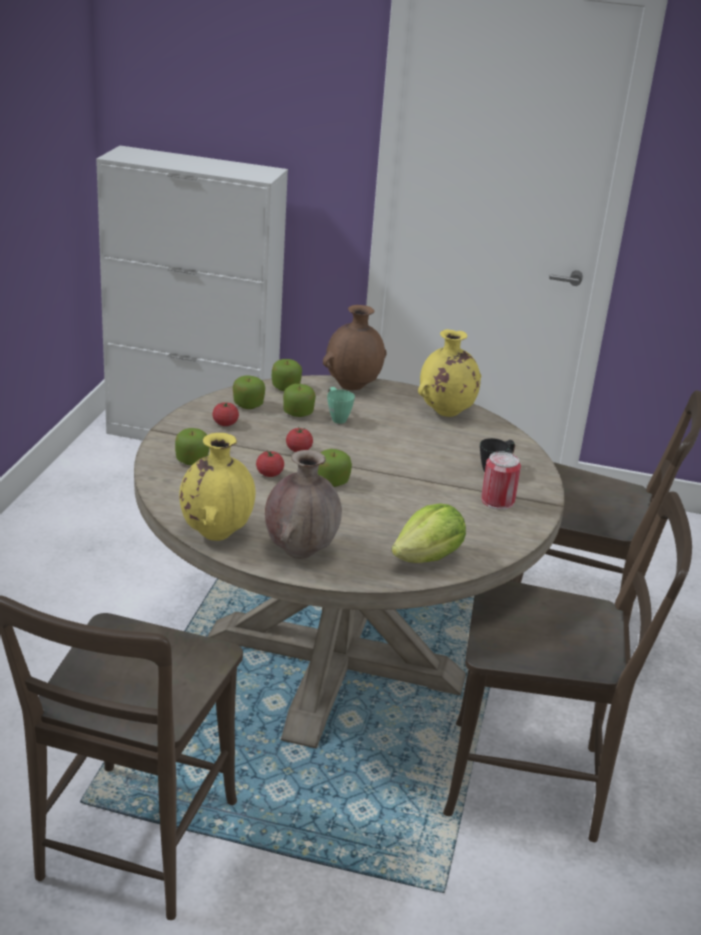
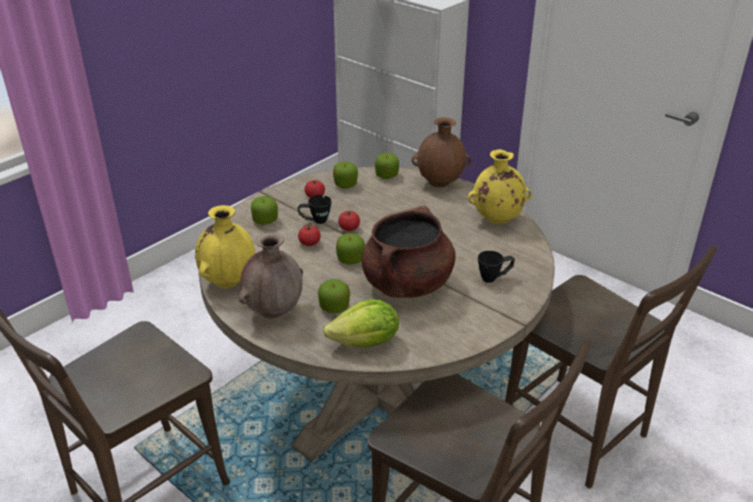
camera: 30 degrees right, 5 degrees up
apple [283,384,316,417] -> apple moved to [318,279,350,313]
green mug [327,387,355,424] -> none
can [481,452,521,510] -> none
none -> black mug [297,195,331,224]
none -> brown cooking pot [362,206,456,298]

